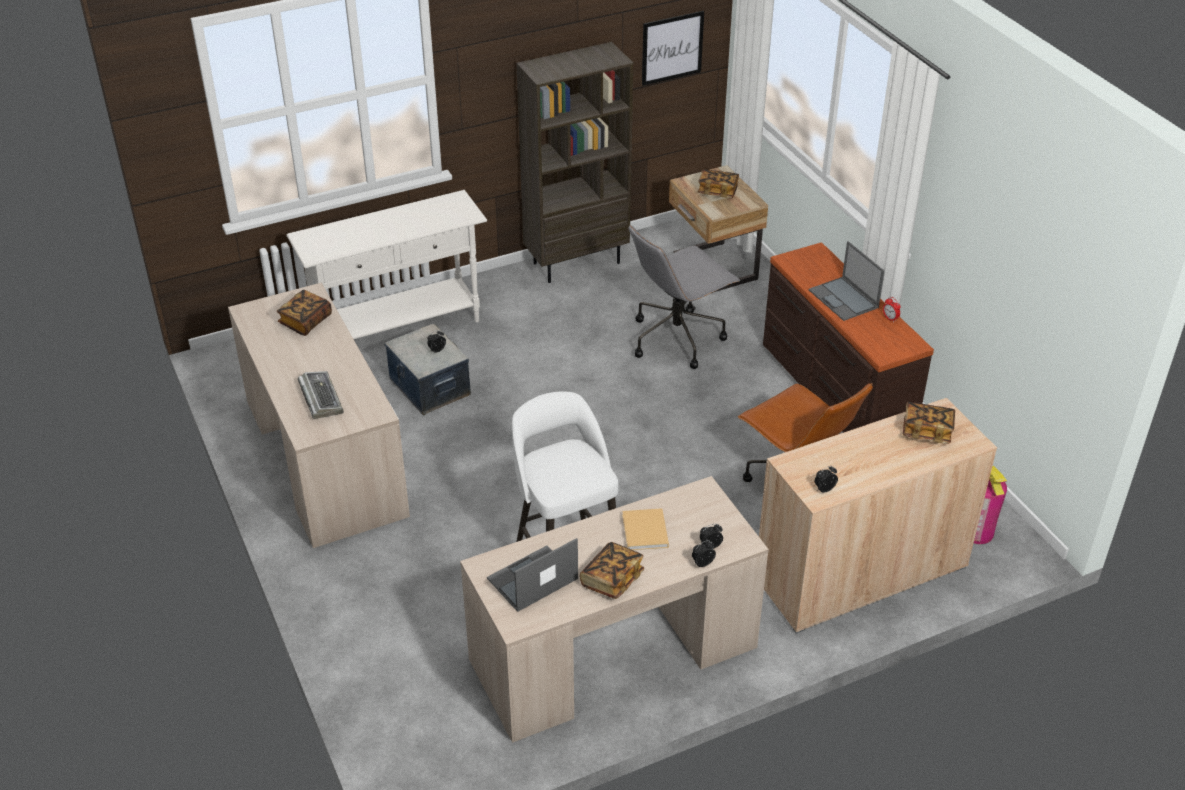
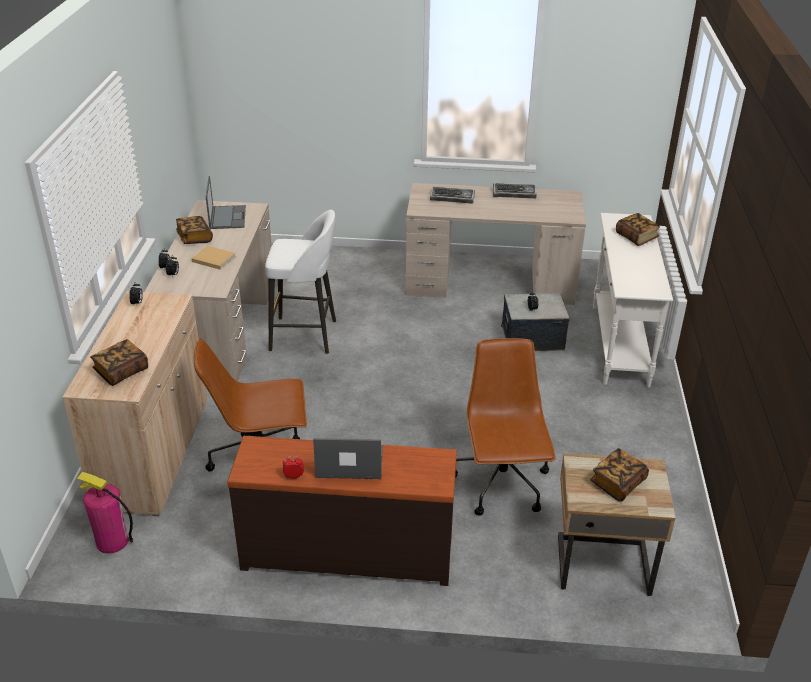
camera: 120 degrees right, 5 degrees down
book [277,290,332,336] -> book moved to [616,213,660,246]
brown bookcase [516,42,633,283] -> none
grey office chair [629,225,741,369] -> brown office chair [455,338,556,515]
picture [642,11,704,86] -> none
none -> keyboard [493,183,537,198]

